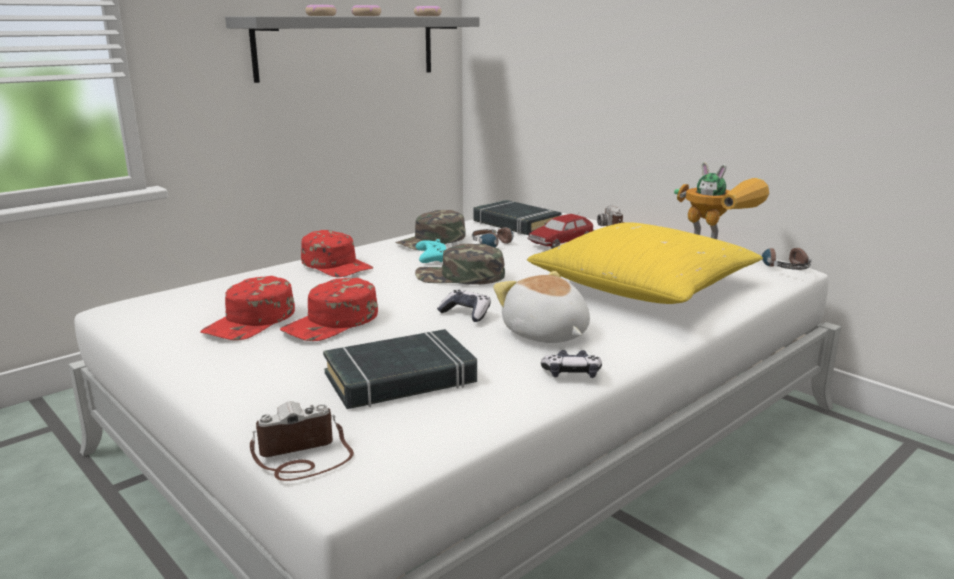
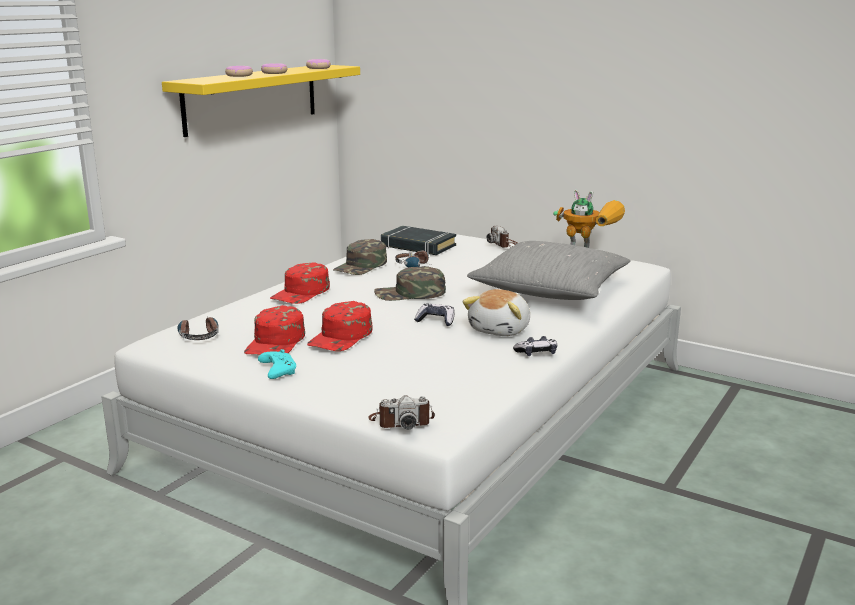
camera: 15 degrees left, 0 degrees up
grey shelf [225,16,479,83] -> yellow shelf [162,65,360,137]
camera [250,401,354,481] -> camera turned 150 degrees counterclockwise [368,395,435,429]
red cap [301,230,373,277] -> red cap turned 90 degrees clockwise [270,262,330,304]
black book [323,329,477,409] -> none
turquoise game controller [416,239,446,263] -> turquoise game controller moved to [258,349,296,379]
plush toy [493,271,590,343] -> plush toy turned 105 degrees counterclockwise [462,289,530,336]
toy car [527,214,594,249] -> none
yellow pillow [527,222,763,304] -> grey pillow [467,241,631,300]
headphones [762,248,812,270] -> headphones moved to [178,316,219,340]

